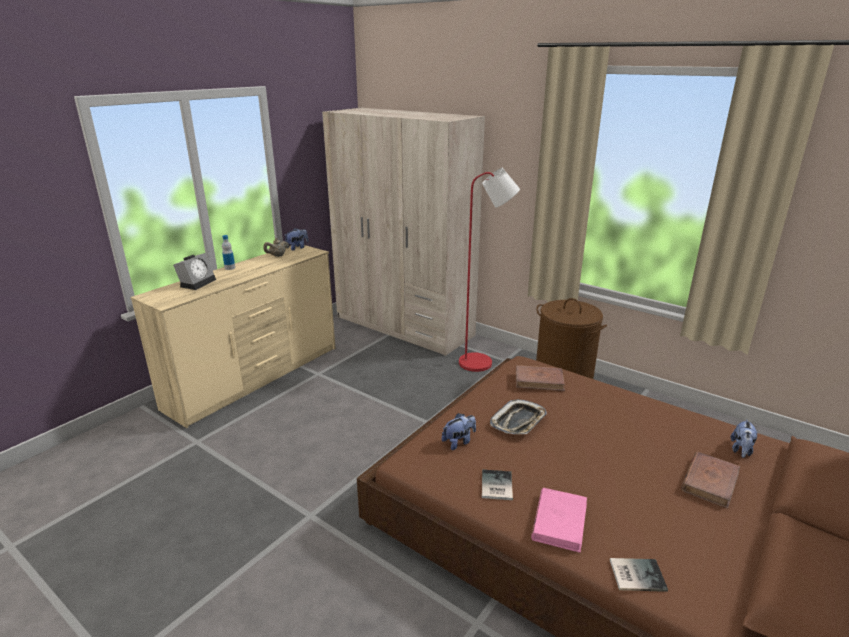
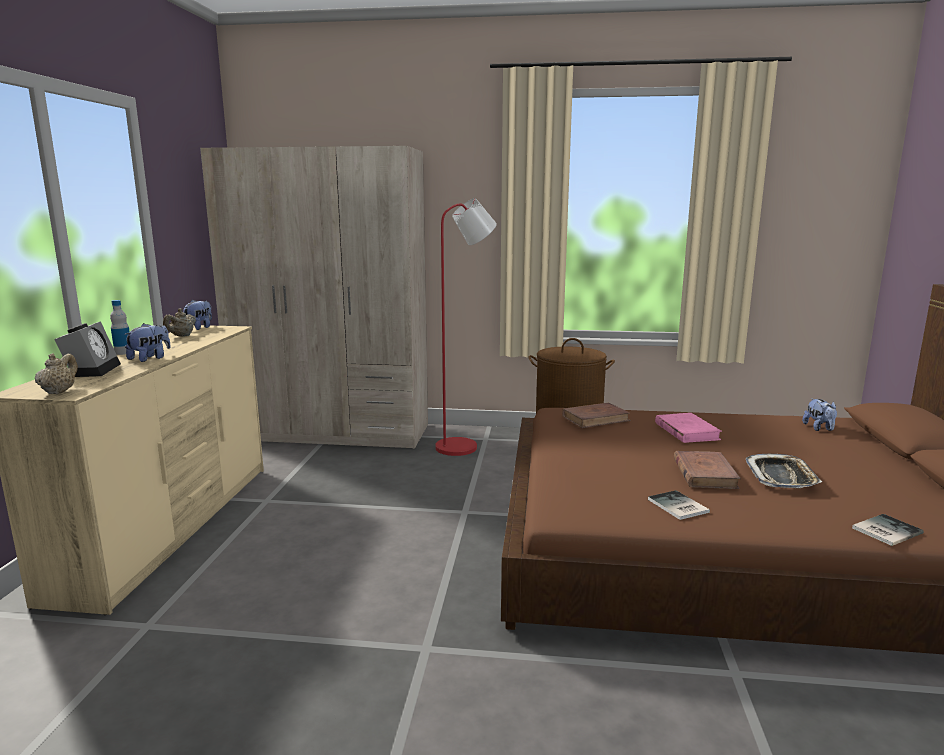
camera: 30 degrees left, 10 degrees down
plush toy [442,413,476,450] -> plush toy moved to [124,323,171,362]
tray [490,399,547,434] -> tray moved to [746,454,822,488]
pink book [531,488,587,553] -> pink book moved to [655,413,722,443]
brown book [681,452,740,509] -> brown book moved to [674,451,741,489]
none -> beige teapot [35,353,78,394]

